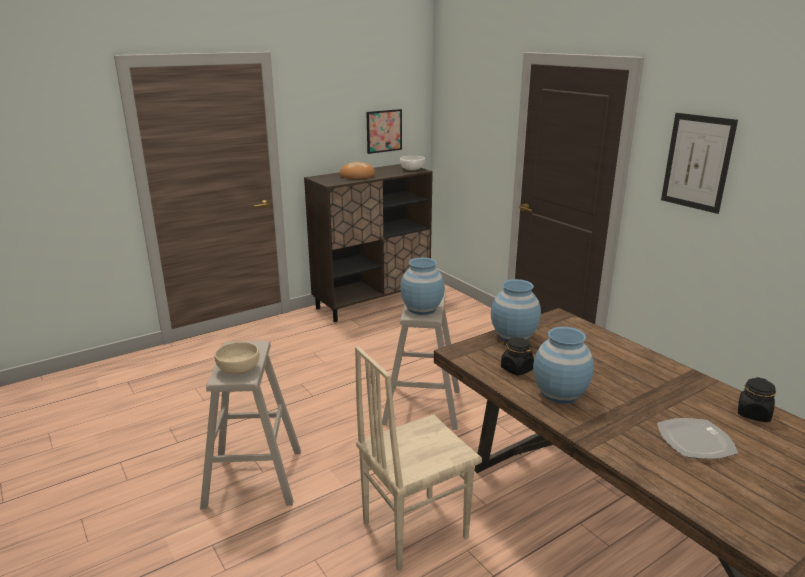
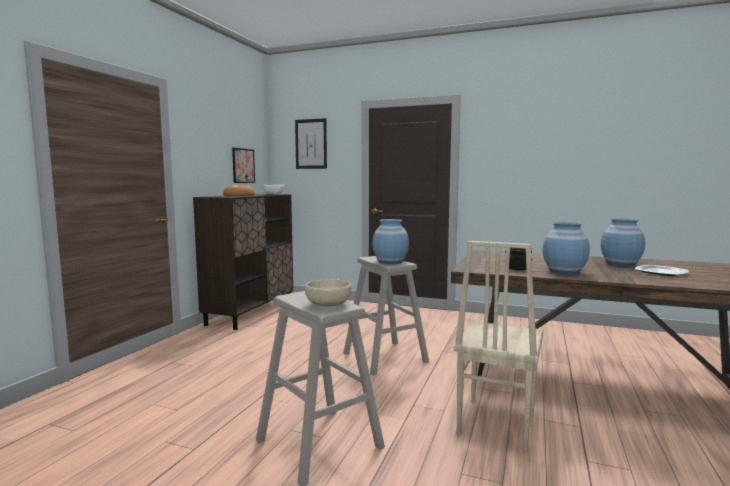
camera: 35 degrees left, 15 degrees down
blue vase [491,279,541,342] -> blue vase moved to [601,218,645,266]
picture [661,113,738,214] -> picture moved to [295,118,327,169]
black jar [738,377,776,422] -> none

